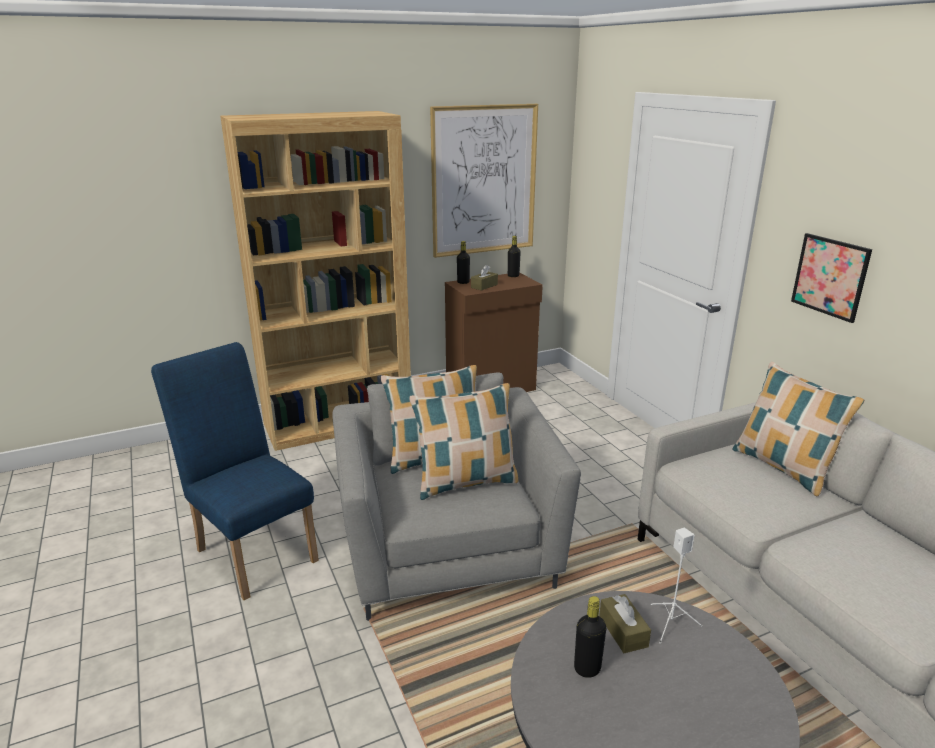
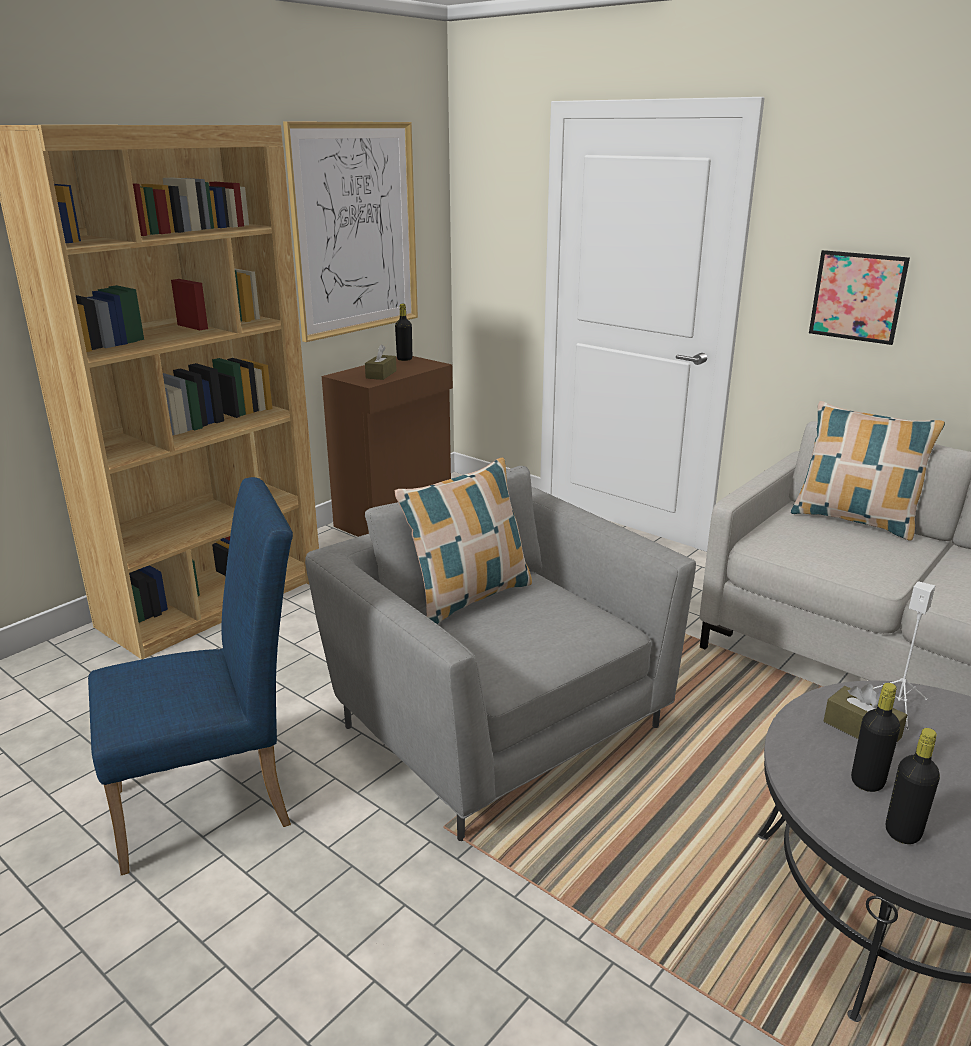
camera: 25 degrees left, 0 degrees up
blue chair [151,342,319,600] -> blue chair turned 135 degrees clockwise [88,477,293,875]
pillow [410,383,518,500] -> none
black bottle [457,241,470,284] -> black bottle moved to [886,728,940,844]

